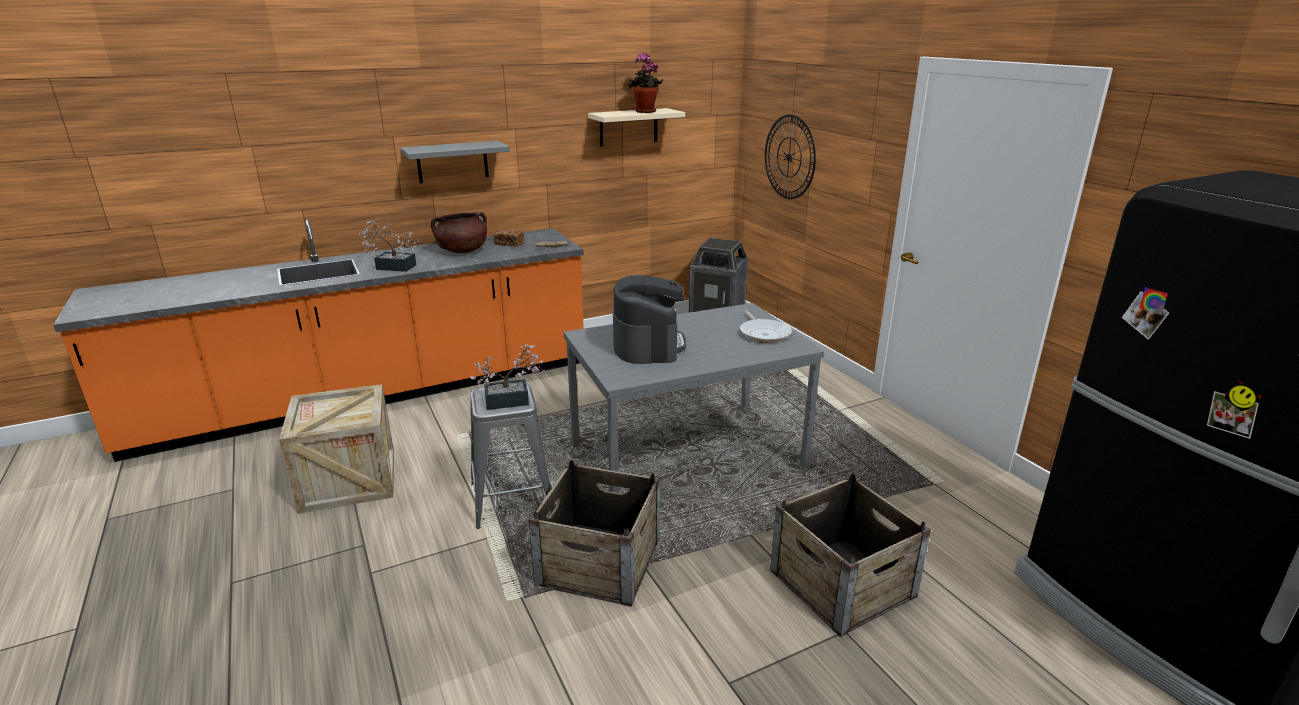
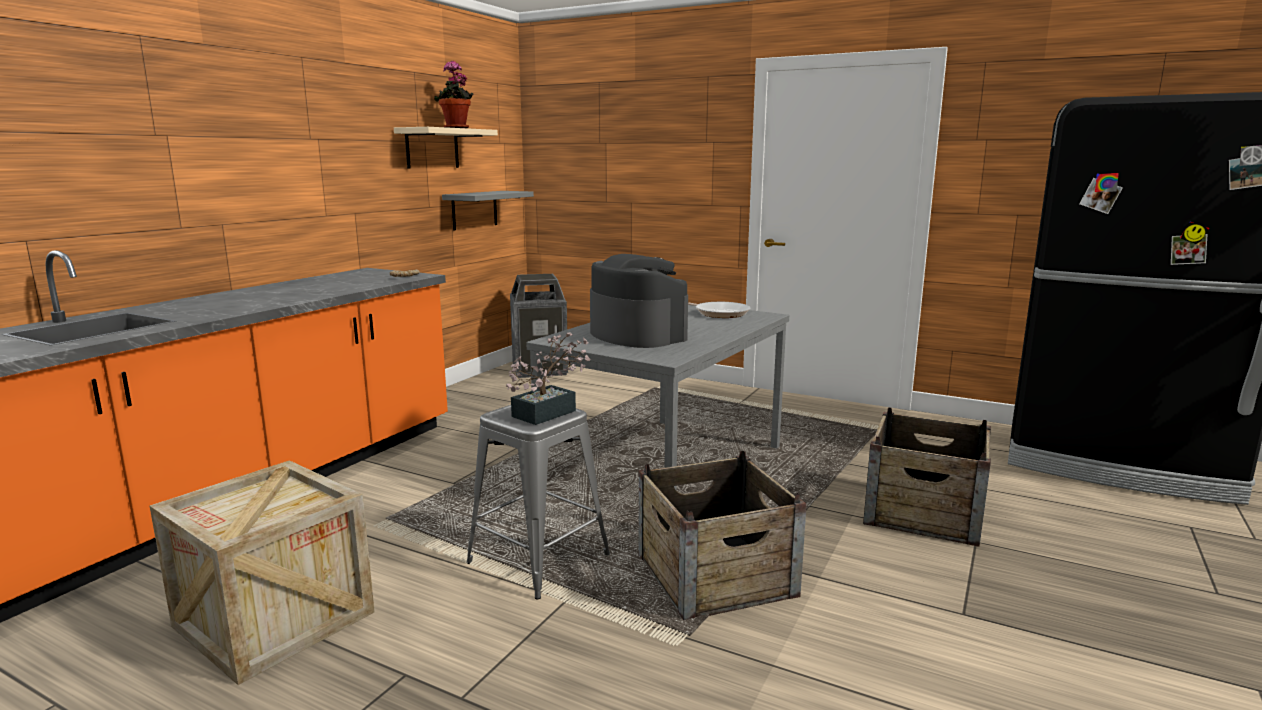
camera: 35 degrees left, 10 degrees down
potted plant [358,219,420,272] -> none
grey shelf [401,140,510,183] -> grey shelf moved to [442,191,534,230]
brown cooking pot [431,212,487,253] -> none
bread [494,229,524,246] -> none
wall clock [765,114,816,199] -> none

